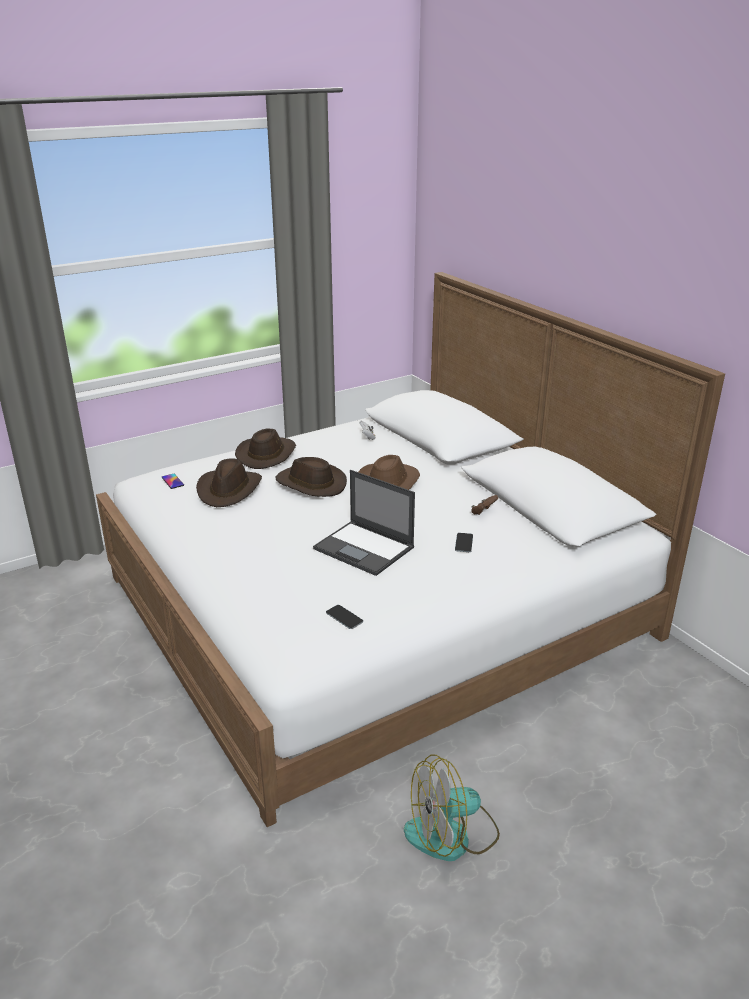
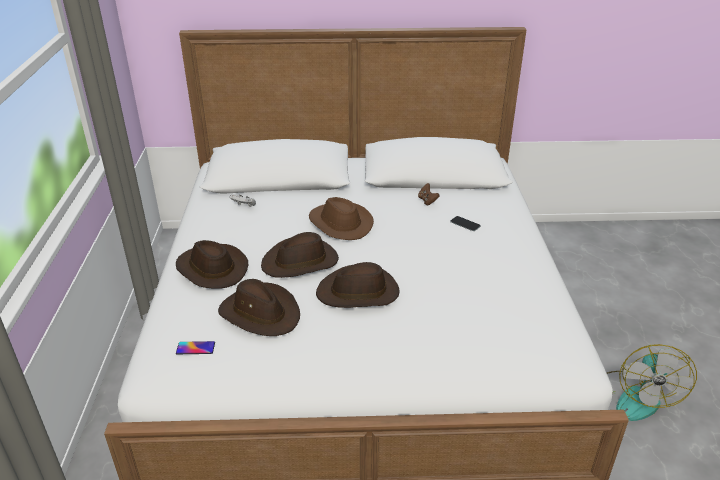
camera: 60 degrees left, 5 degrees up
laptop [313,470,415,576] -> none
phone [326,605,363,629] -> none
none -> brown hat [316,262,400,308]

